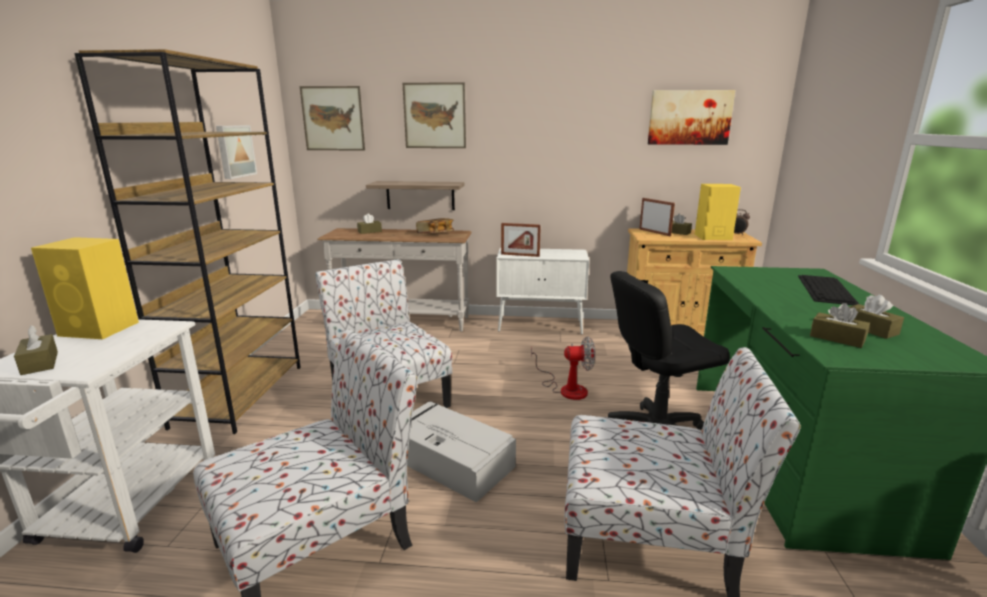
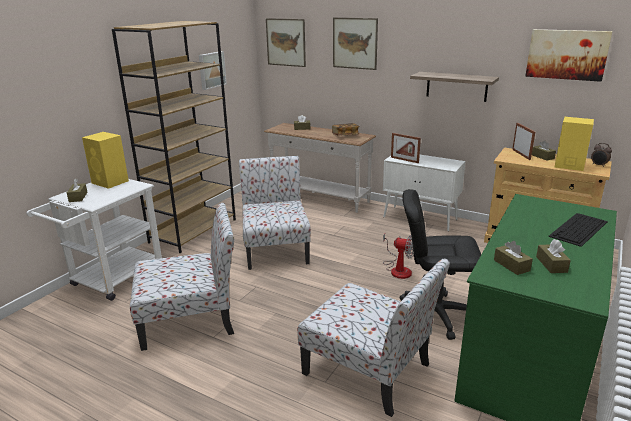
camera: 25 degrees right, 5 degrees up
shelf [366,181,464,210] -> shelf moved to [410,72,499,102]
grey storage box [407,401,516,503] -> none

